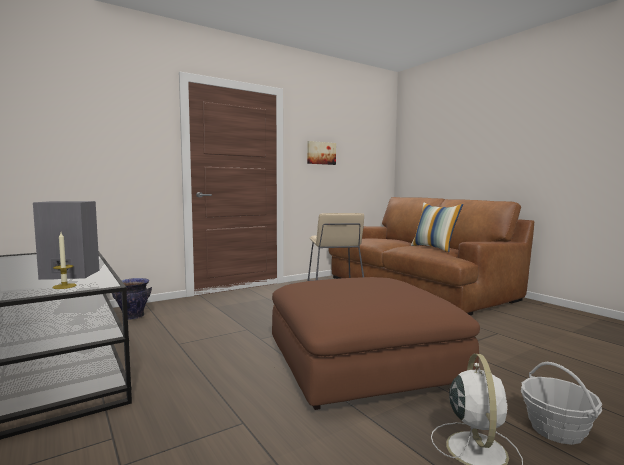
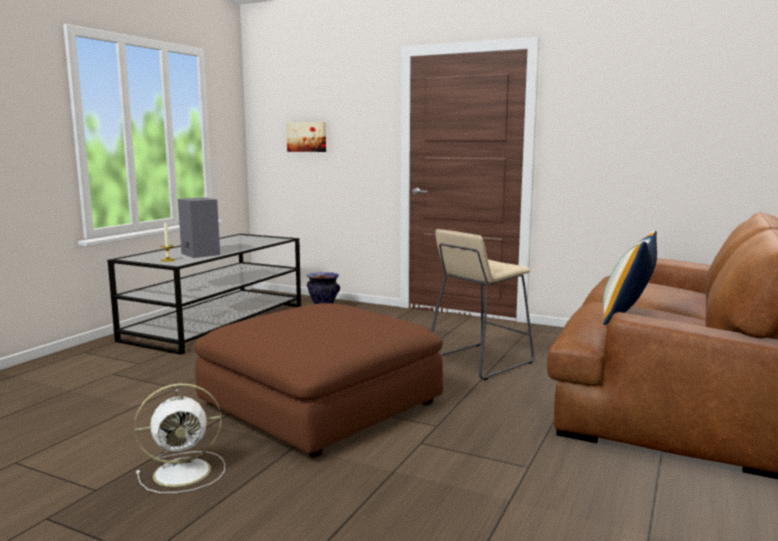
camera: 60 degrees right, 5 degrees up
picture [307,141,336,165] -> picture moved to [286,122,326,152]
basket [521,362,602,445] -> none

